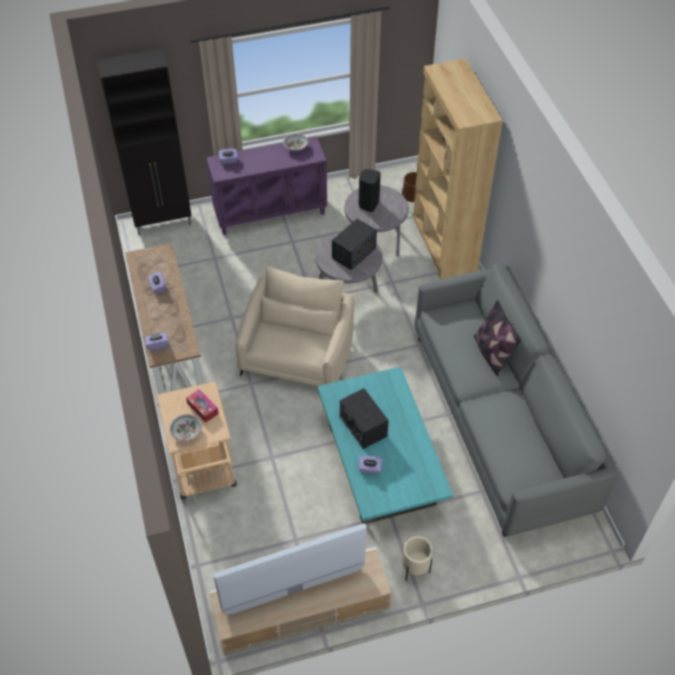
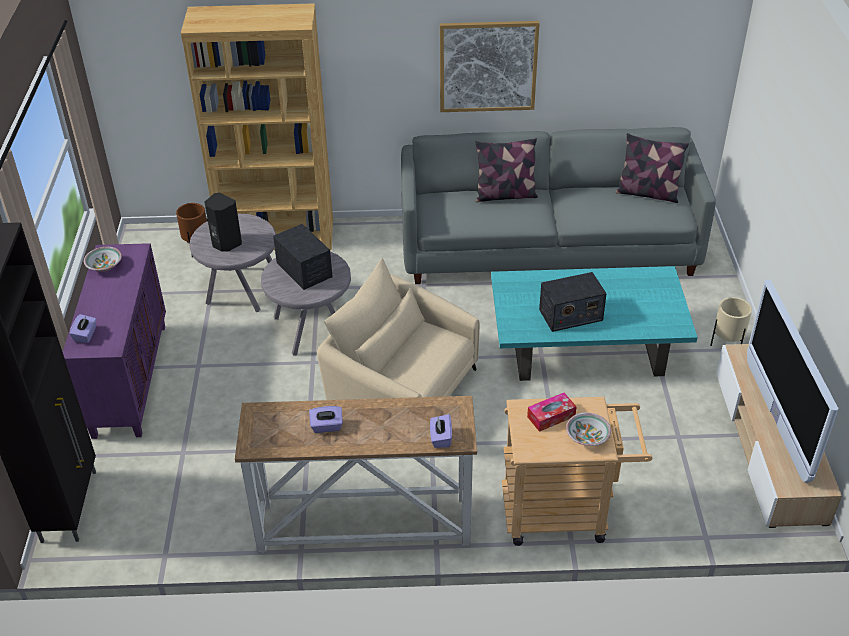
camera: 75 degrees left, 10 degrees down
purple tissue box [359,456,382,474] -> none
none -> picture [440,21,540,112]
none -> pillow [616,133,689,203]

